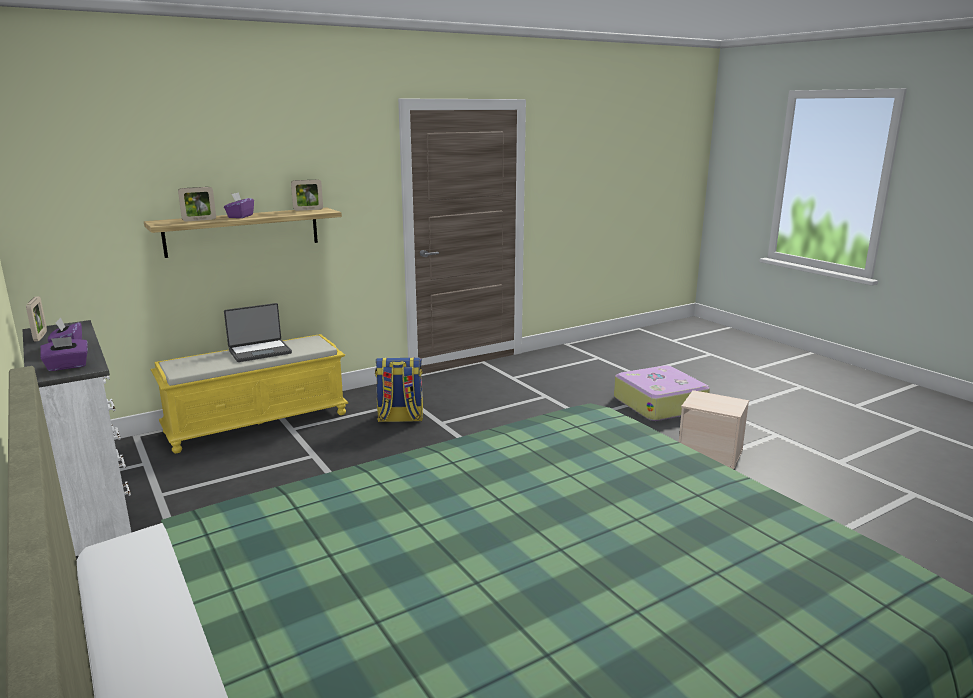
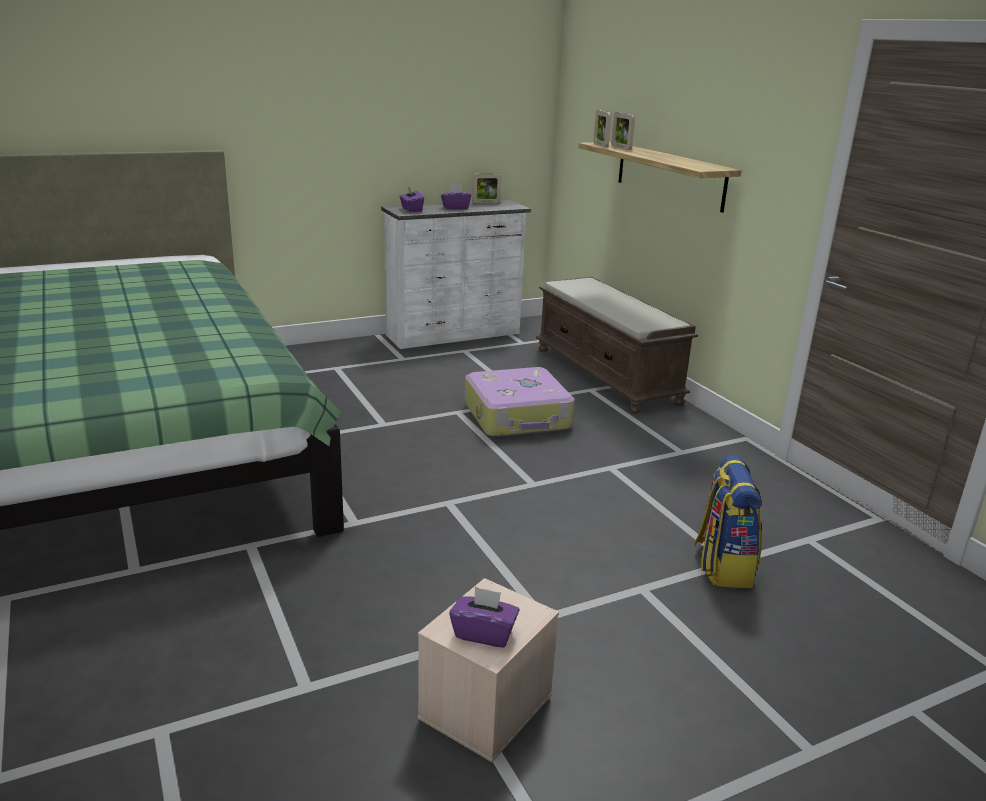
camera: 95 degrees right, 5 degrees up
yellow bench [151,334,348,453] -> brown bench [536,276,698,414]
purple tissue box [224,192,254,218] -> purple tissue box moved to [449,586,520,648]
laptop [224,303,292,362] -> none
picture frame [291,180,323,211] -> picture frame moved to [593,110,611,147]
backpack [375,358,423,422] -> backpack moved to [694,456,762,588]
suitcase [614,365,710,421] -> suitcase moved to [465,367,575,437]

